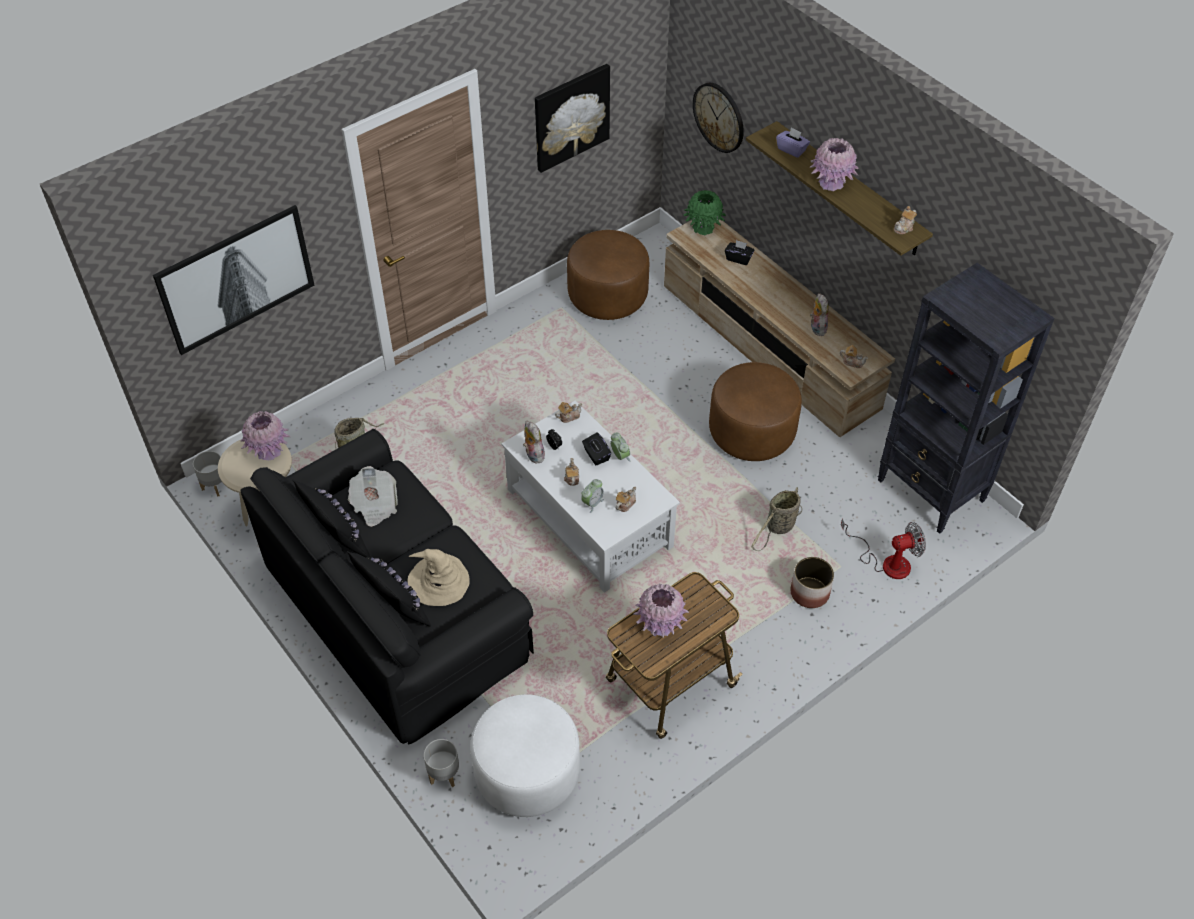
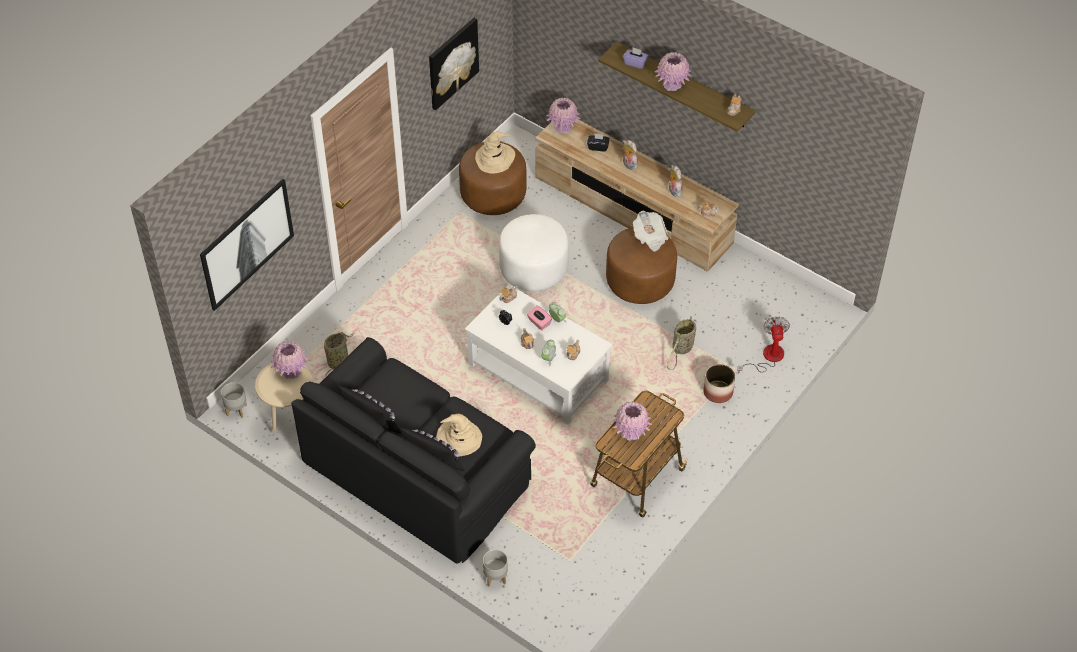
camera: 15 degrees left, 0 degrees up
newspaper [348,466,398,527] -> newspaper moved to [633,211,669,251]
white ottoman [470,694,580,817] -> white ottoman moved to [499,214,569,292]
plush toy [523,421,545,463] -> plush toy moved to [623,140,638,170]
black tissue box [582,432,611,465] -> pink tissue box [527,305,552,330]
green vase [683,190,726,236] -> pink vase [546,98,580,133]
wall clock [693,83,744,153] -> none
fan [841,519,926,579] -> fan turned 60 degrees counterclockwise [737,317,790,373]
black bookcase [878,263,1055,534] -> none
none -> beige hat [475,131,515,173]

